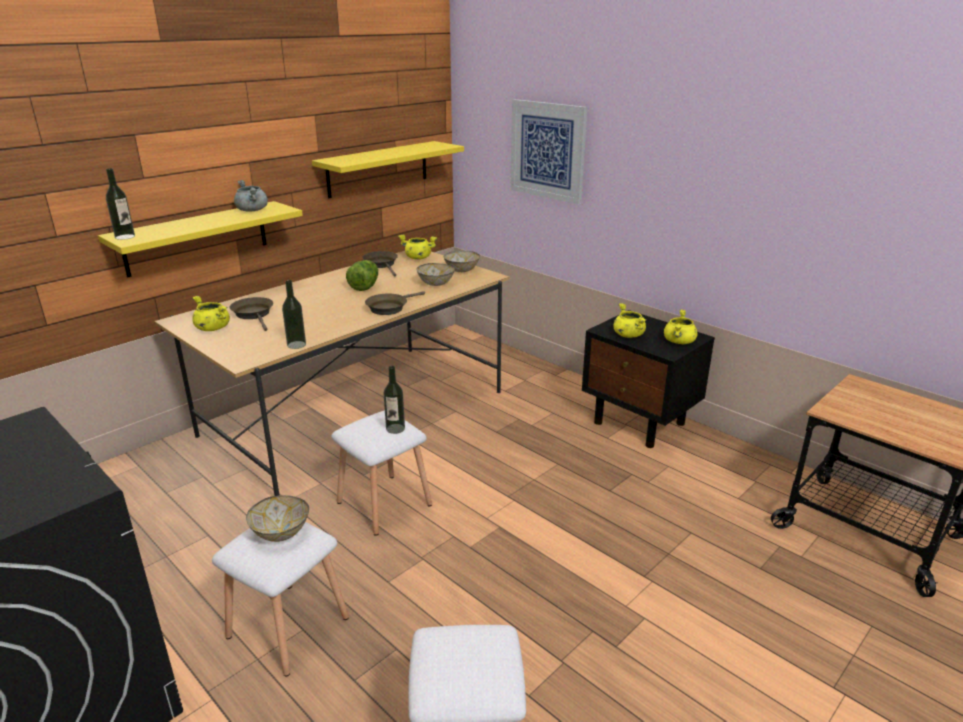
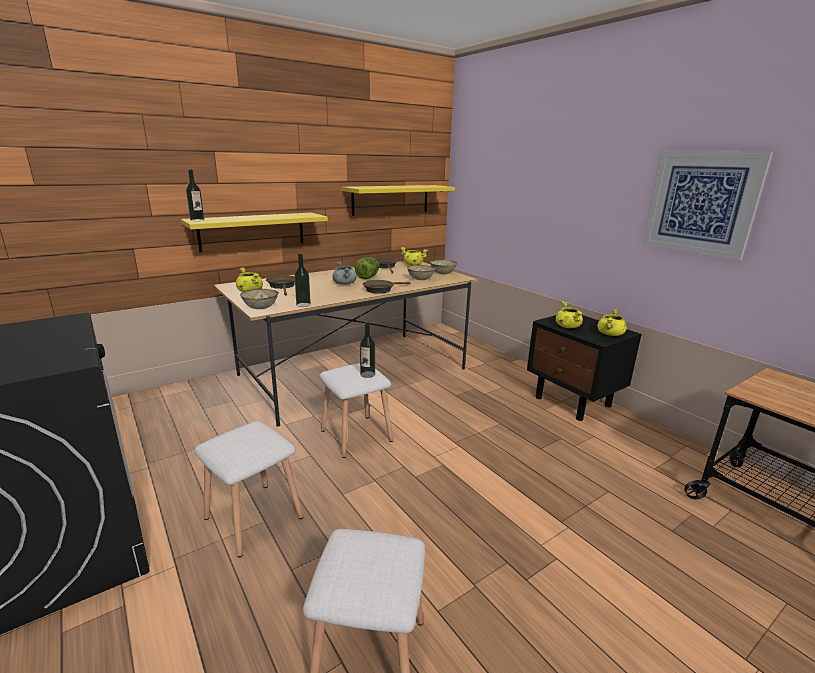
camera: 10 degrees right, 5 degrees down
grey cooking pot [234,180,268,211] -> grey cooking pot moved to [332,261,357,285]
bowl [246,495,309,542] -> bowl moved to [240,289,279,309]
picture [511,99,587,204] -> picture moved to [643,151,773,260]

